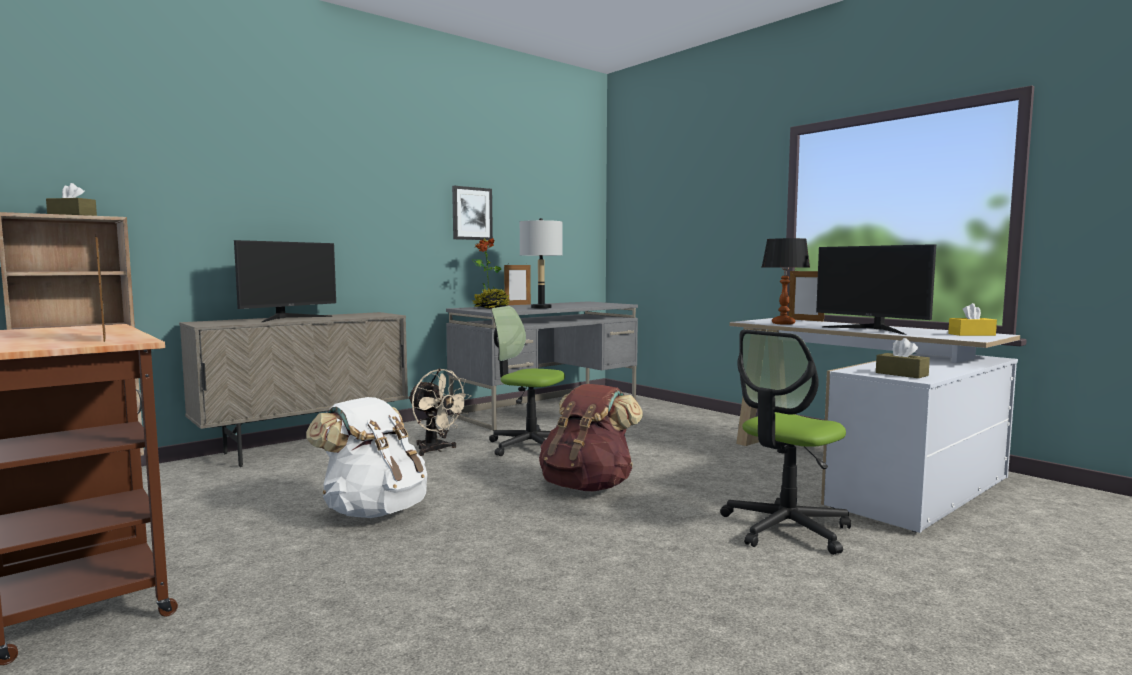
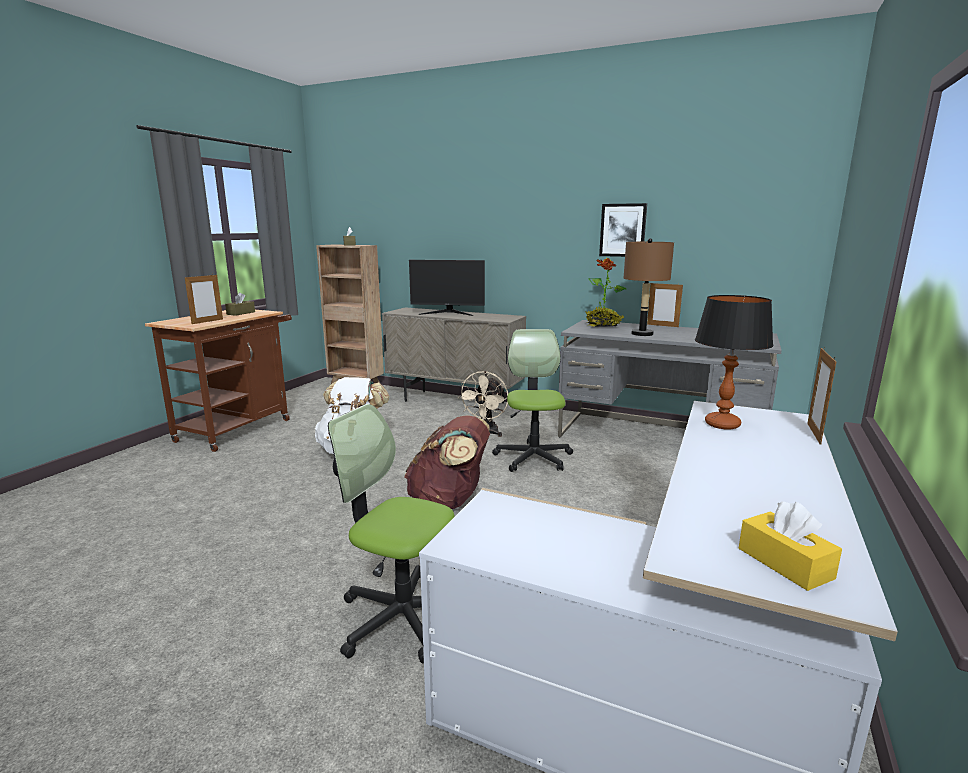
camera: 65 degrees right, 10 degrees up
grey table lamp [520,218,562,309] -> brown table lamp [624,238,674,336]
monitor [816,244,936,335] -> none
brown tissue box [876,338,930,378] -> brown tissue box moved to [225,292,255,316]

